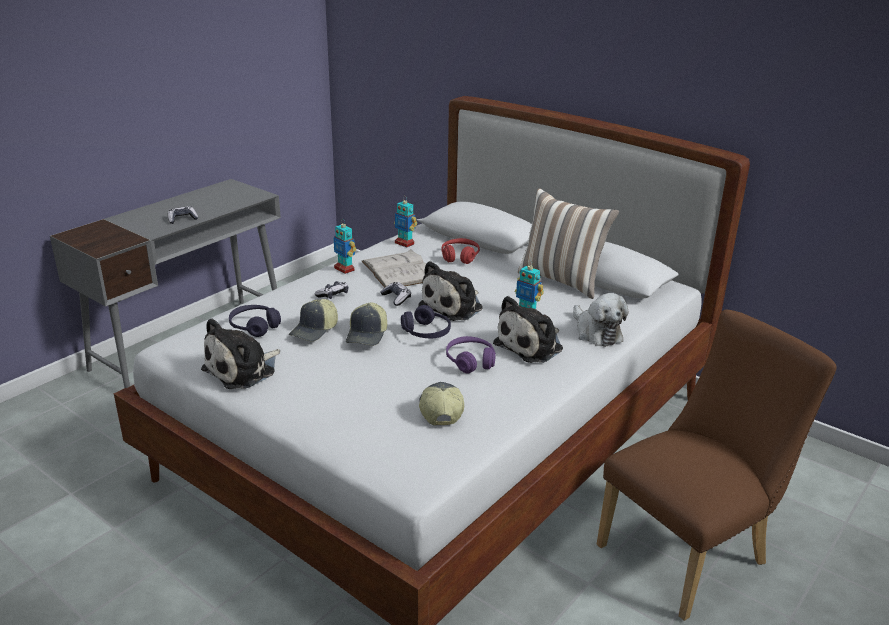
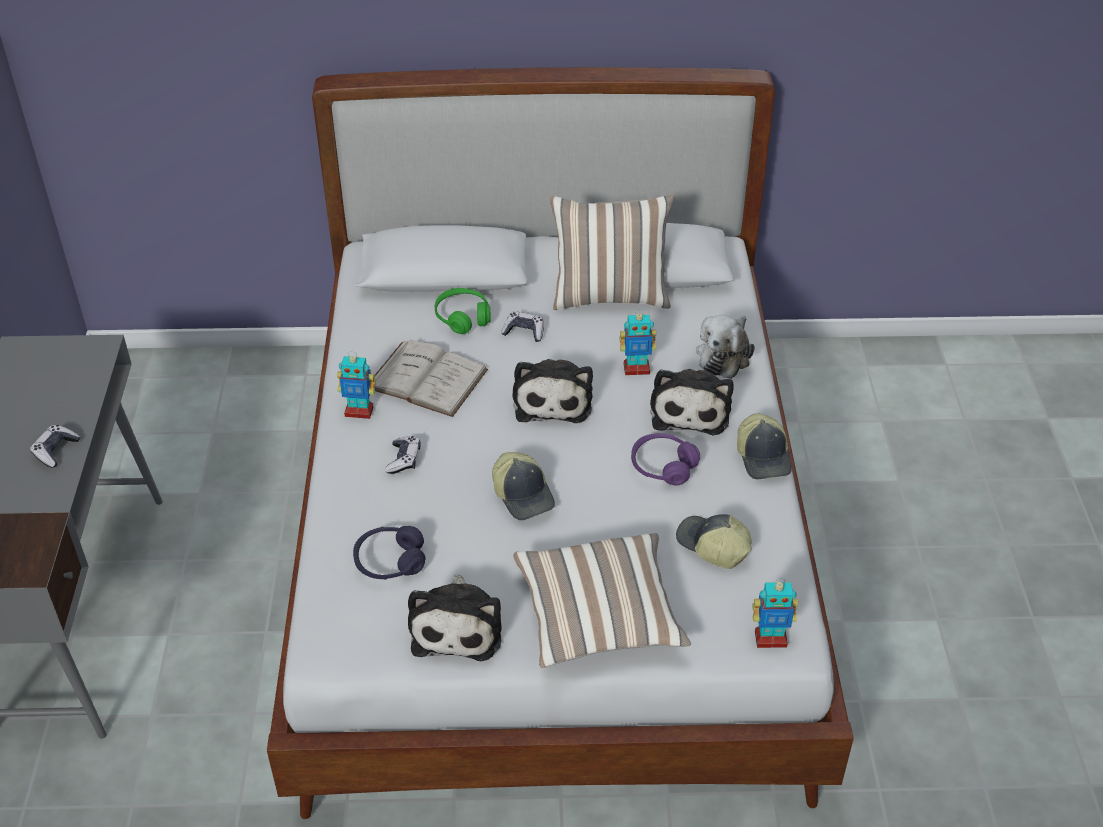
camera: 40 degrees left, 15 degrees up
cap [289,299,338,341] -> cap moved to [737,413,792,479]
game controller [380,282,411,306] -> game controller moved to [501,311,544,342]
toy robot [394,196,417,247] -> toy robot moved to [753,579,798,648]
purple headphones [401,305,451,338] -> none
red headphones [441,238,480,264] -> green headphones [435,288,491,334]
plush toy [573,293,628,347] -> plush toy turned 90 degrees clockwise [696,315,755,379]
brown chair [597,309,837,621] -> none
none -> pillow [513,533,691,668]

